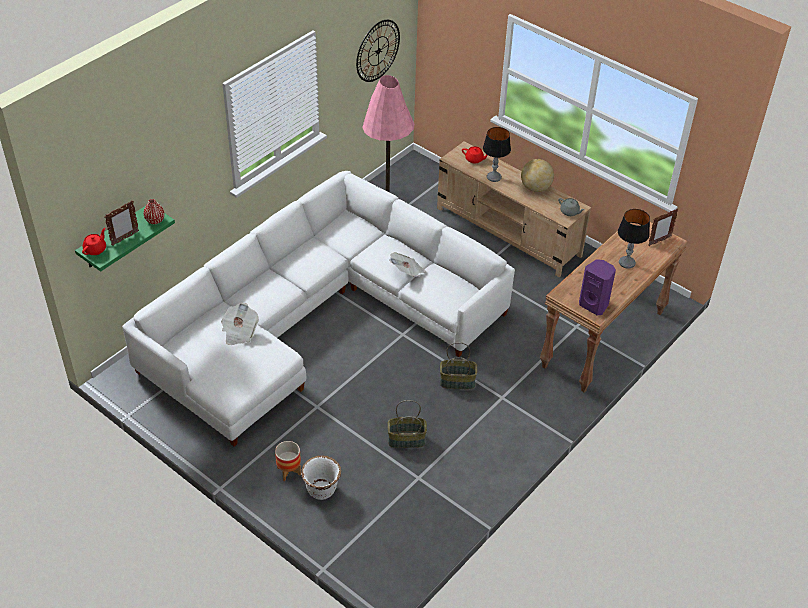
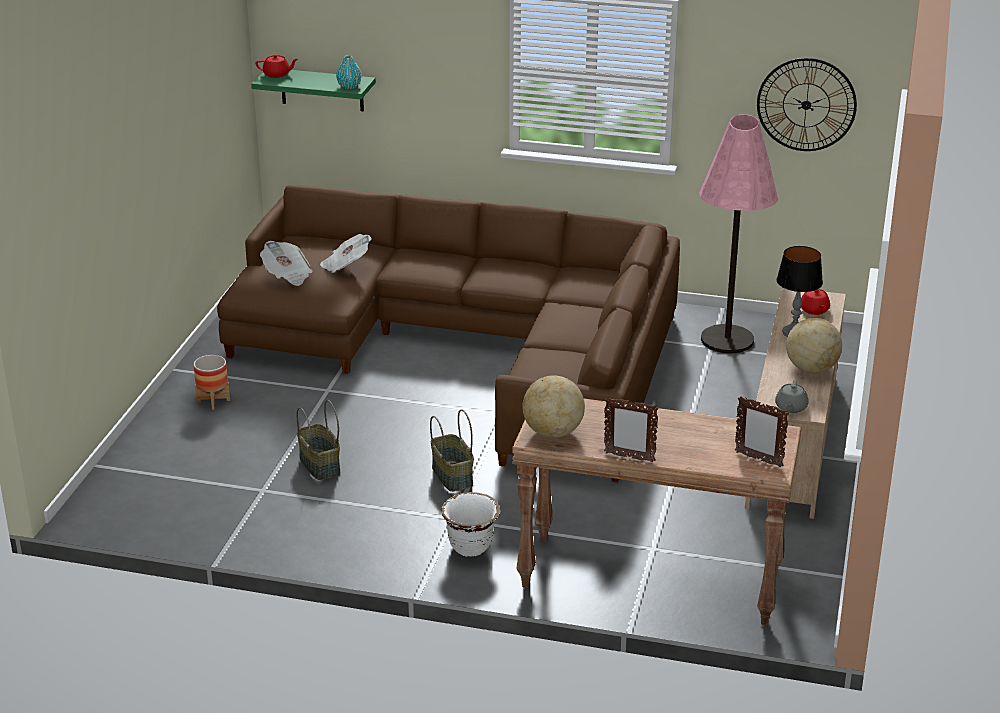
camera: 65 degrees right, 15 degrees down
picture frame [105,200,139,246] -> picture frame moved to [604,397,659,462]
white sofa [122,171,515,447] -> brown sofa [217,185,680,483]
red vase [144,199,164,224] -> turquoise vase [336,55,362,89]
white planter [301,455,341,500] -> white planter moved to [441,492,501,557]
newspaper [389,252,426,277] -> newspaper moved to [260,241,313,286]
purple speaker [579,259,616,315] -> globe [522,375,585,438]
table lamp [618,209,650,269] -> none

